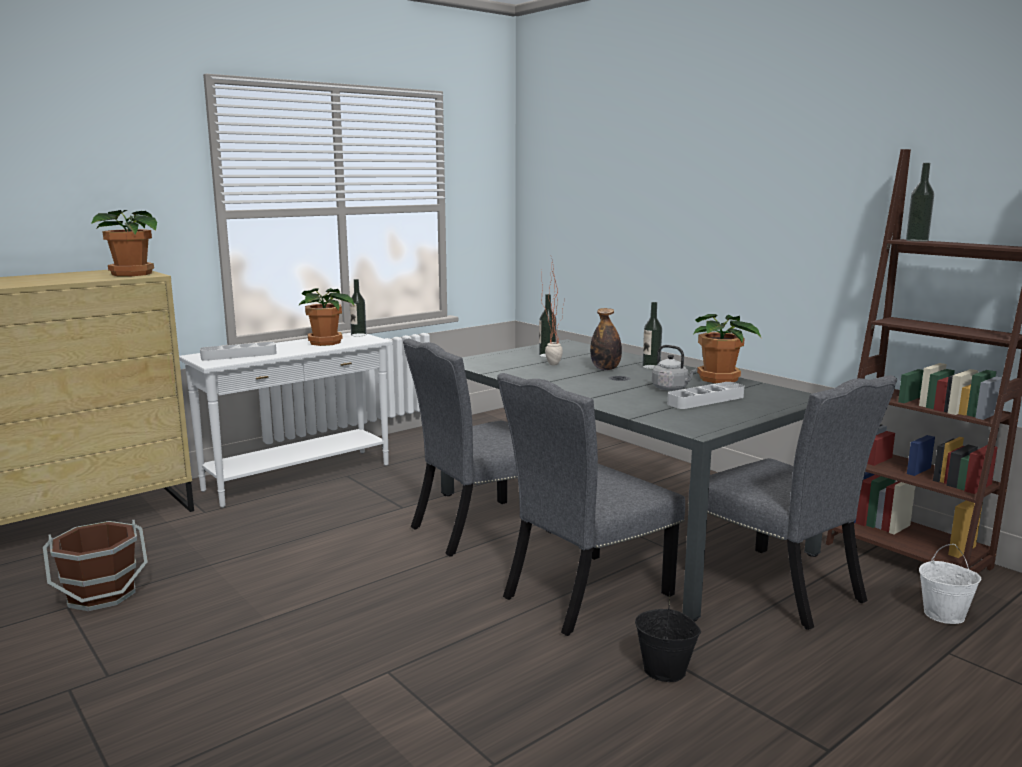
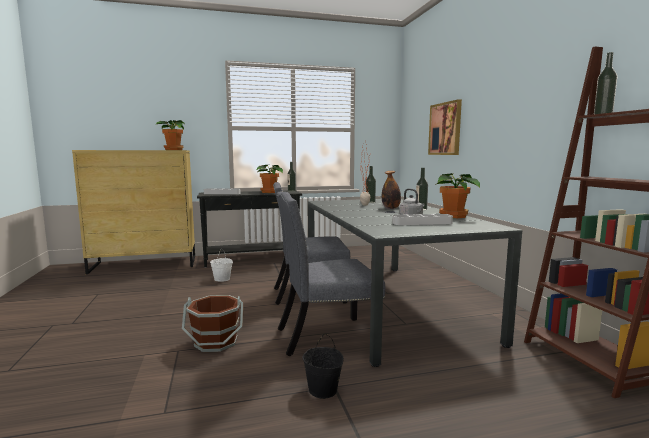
camera: 25 degrees right, 5 degrees down
brown bucket [43,520,148,611] -> brown bucket moved to [182,295,244,352]
white console table [179,333,393,508] -> black console table [197,191,302,268]
grey chair [688,375,897,630] -> none
white bucket [919,544,981,624] -> white bucket moved to [210,248,233,282]
none -> picture [428,99,462,155]

